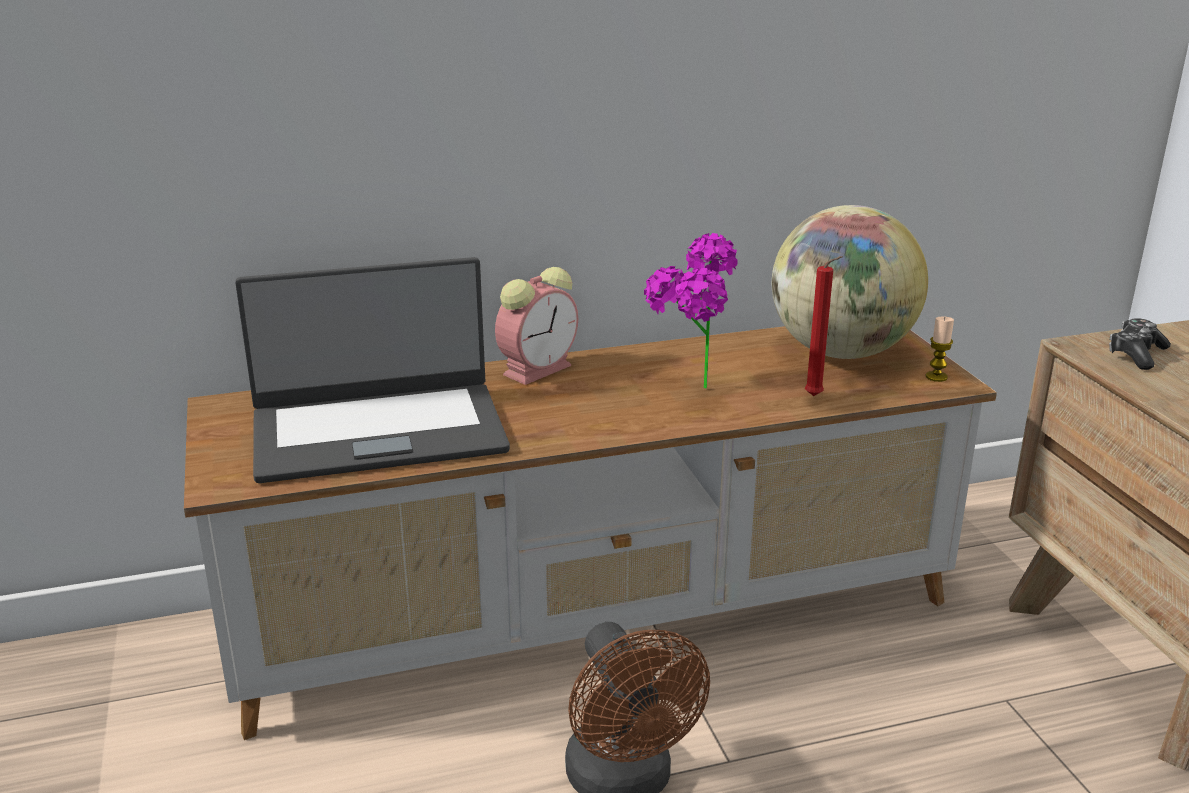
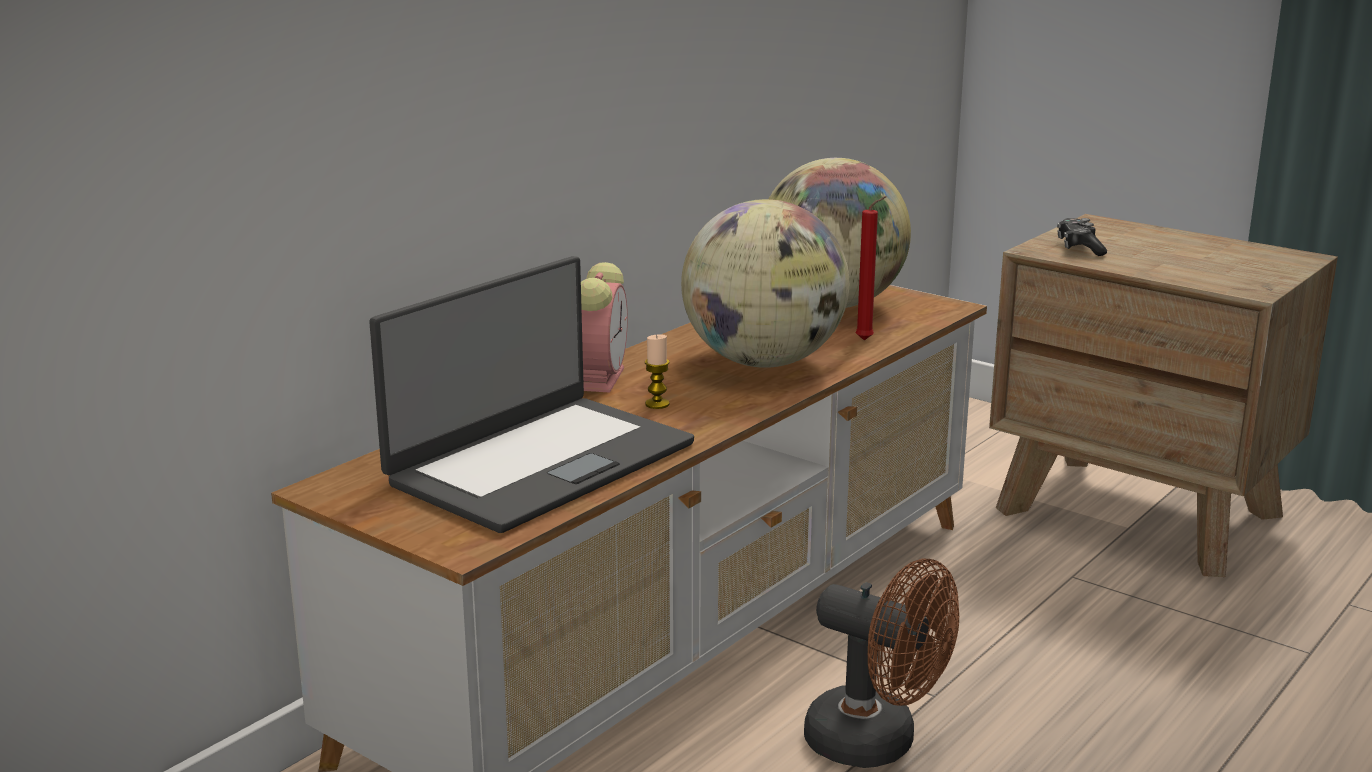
camera: 35 degrees left, 5 degrees down
potted plant [644,233,738,389] -> globe [681,199,849,368]
candle [925,317,954,382] -> candle moved to [645,334,670,409]

